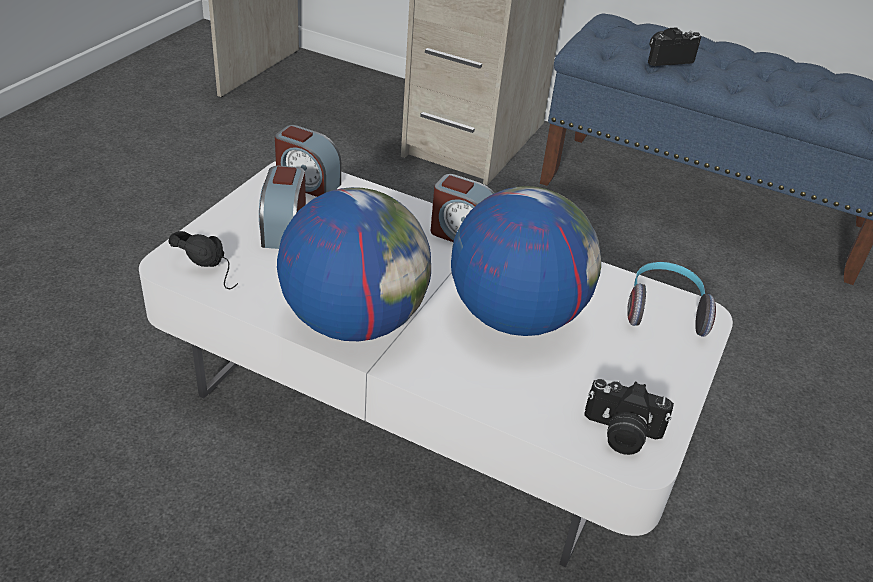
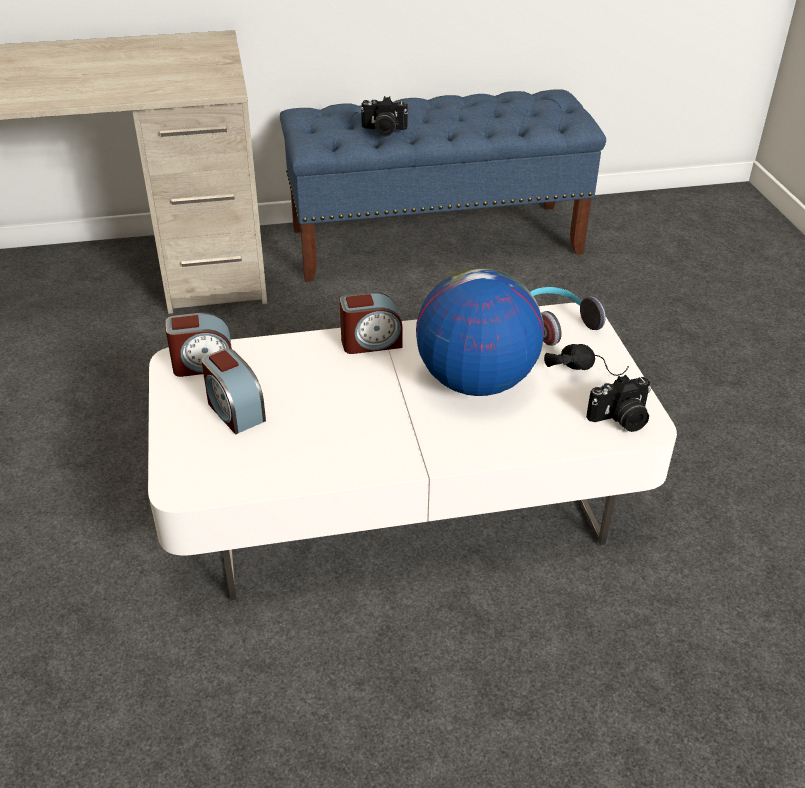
camera: 35 degrees left, 0 degrees up
black headphones [168,231,238,289] -> black headphones moved to [544,344,629,376]
globe [277,187,431,341] -> none
camera [648,27,701,66] -> camera turned 120 degrees counterclockwise [360,96,408,137]

